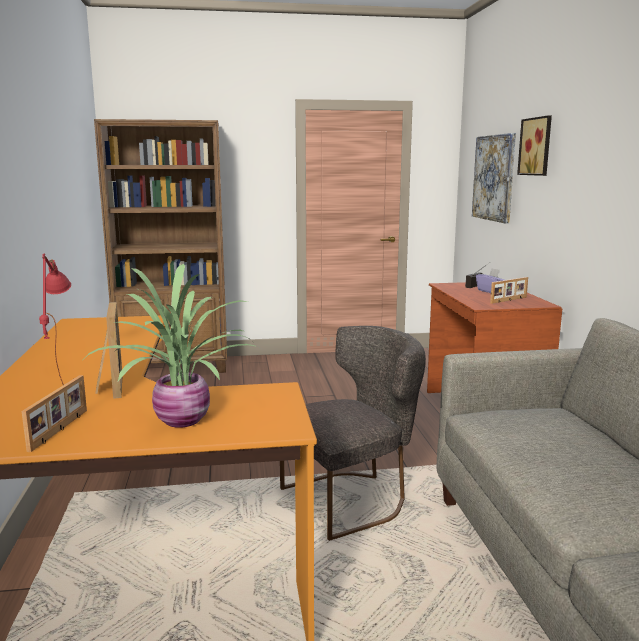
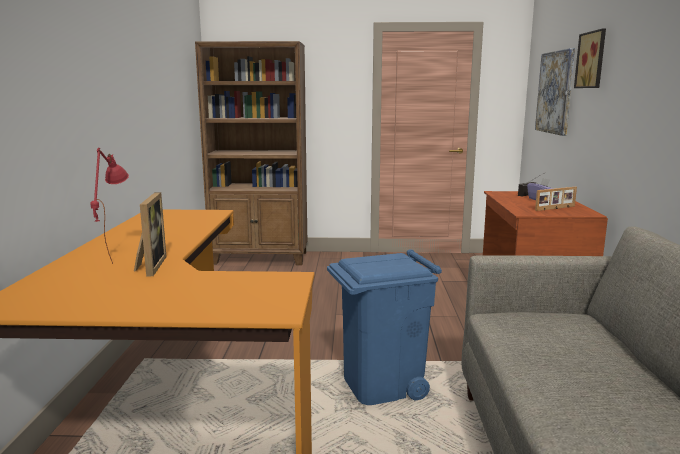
camera: 10 degrees right, 0 degrees up
picture frame [22,375,87,452] -> none
potted plant [85,264,257,428] -> none
grey chair [280,326,426,541] -> blue trash can [327,249,442,405]

